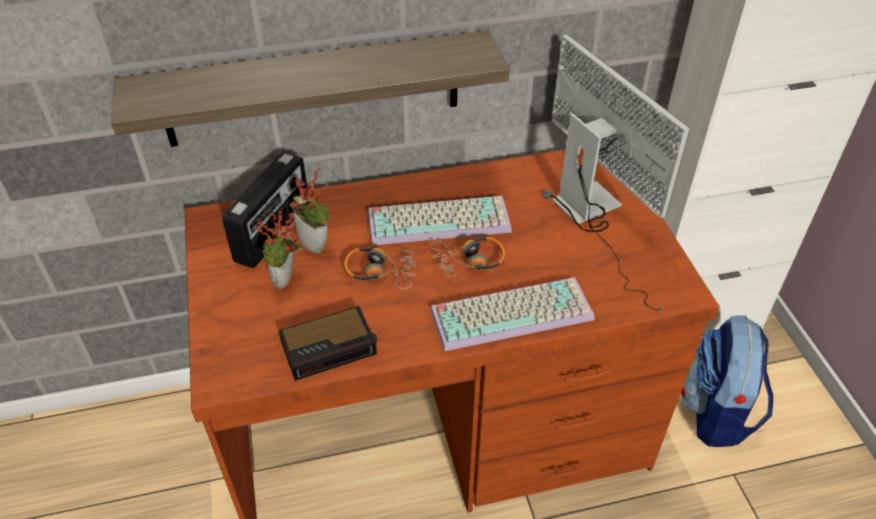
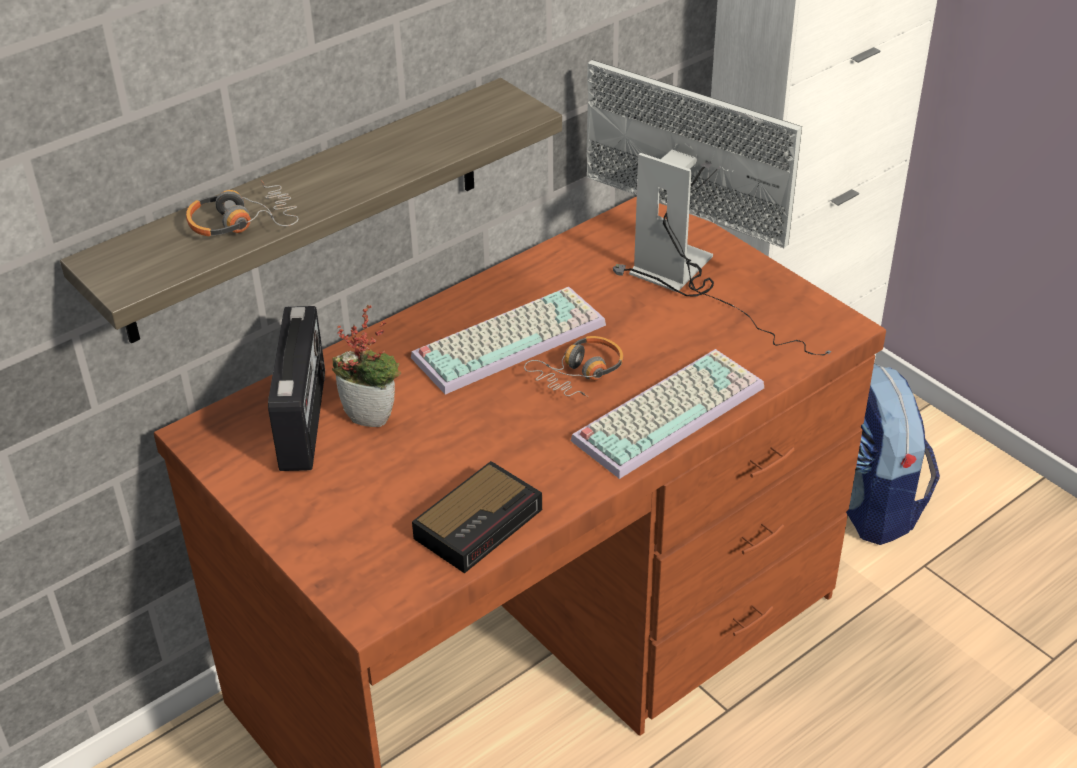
camera: 25 degrees left, 5 degrees down
potted plant [255,208,304,289] -> none
headphones [344,245,416,289] -> headphones moved to [186,180,299,236]

